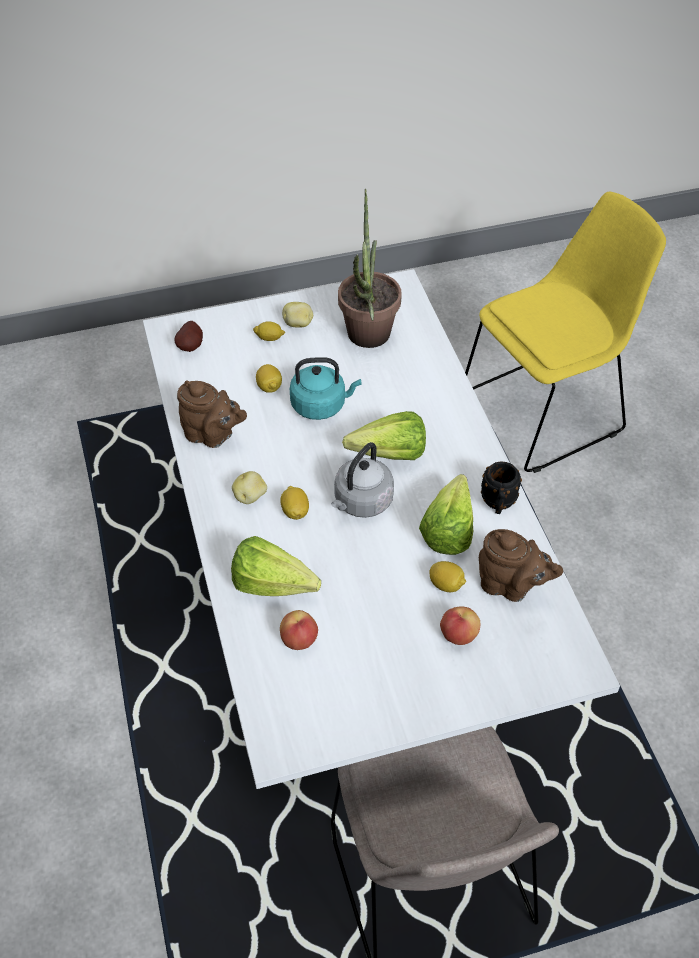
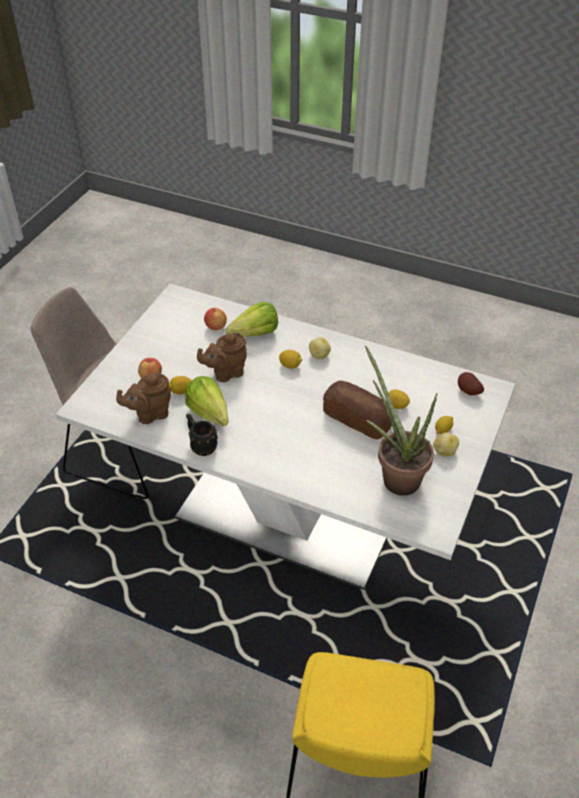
camera: 130 degrees right, 5 degrees down
brown teapot [177,380,247,448] -> brown teapot moved to [197,333,247,382]
turquoise kettle [290,357,362,420] -> bread [323,381,392,439]
grey kettle [331,442,394,518] -> none
lettuce [342,411,426,460] -> none

